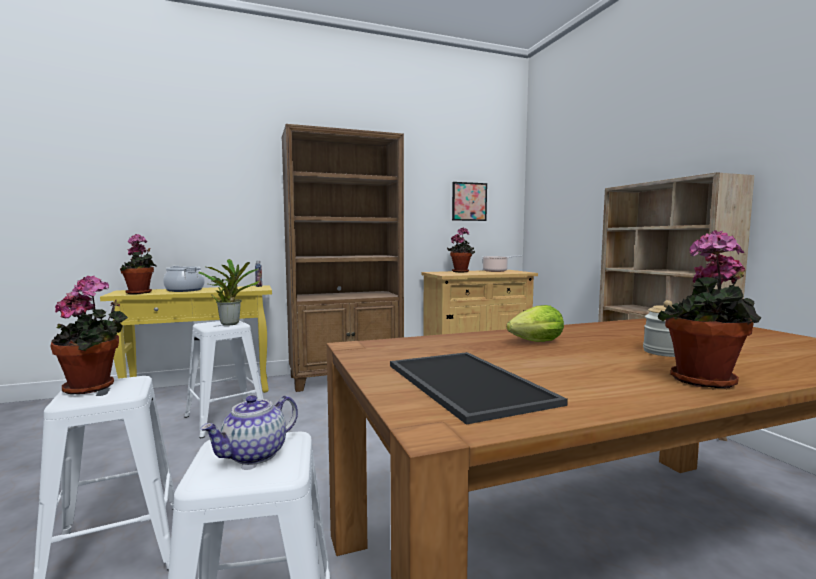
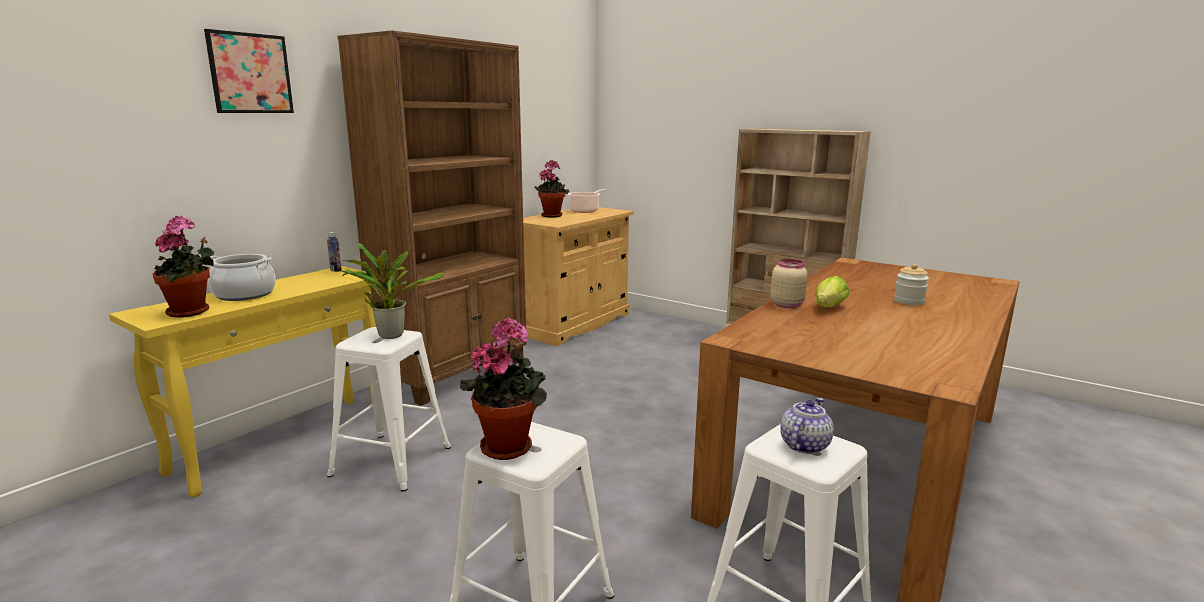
camera: 35 degrees left, 10 degrees up
teapot [200,395,298,465] -> teapot turned 150 degrees counterclockwise [780,398,834,454]
tray [390,352,568,425] -> none
picture [452,182,487,221] -> picture moved to [204,29,294,113]
potted plant [658,230,761,389] -> none
none -> beige jar [770,259,807,308]

